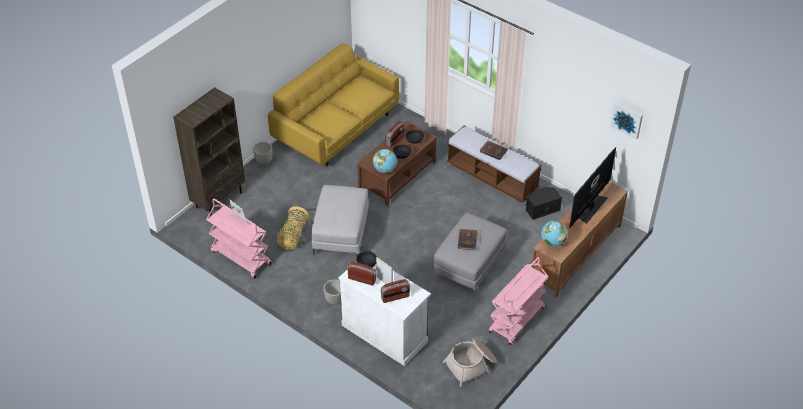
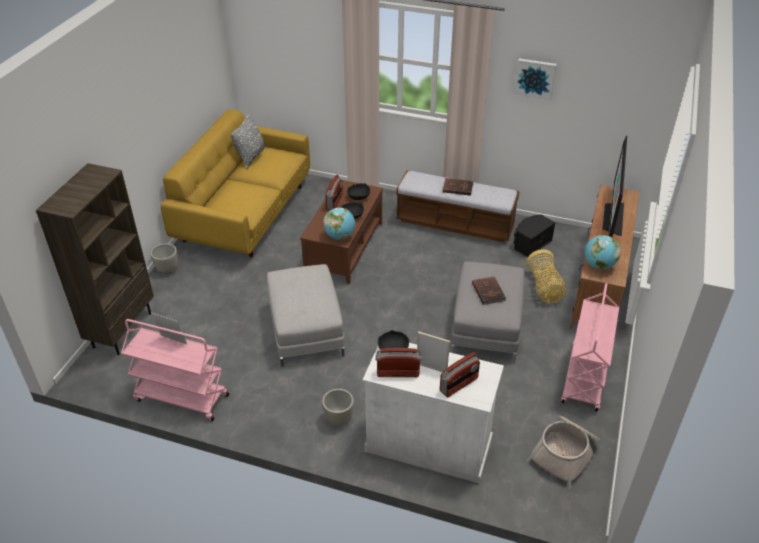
camera: 20 degrees left, 5 degrees down
basket [277,206,310,250] -> basket moved to [526,249,566,304]
picture [610,102,643,140] -> picture moved to [514,58,557,100]
none -> grey pillow [231,114,265,169]

